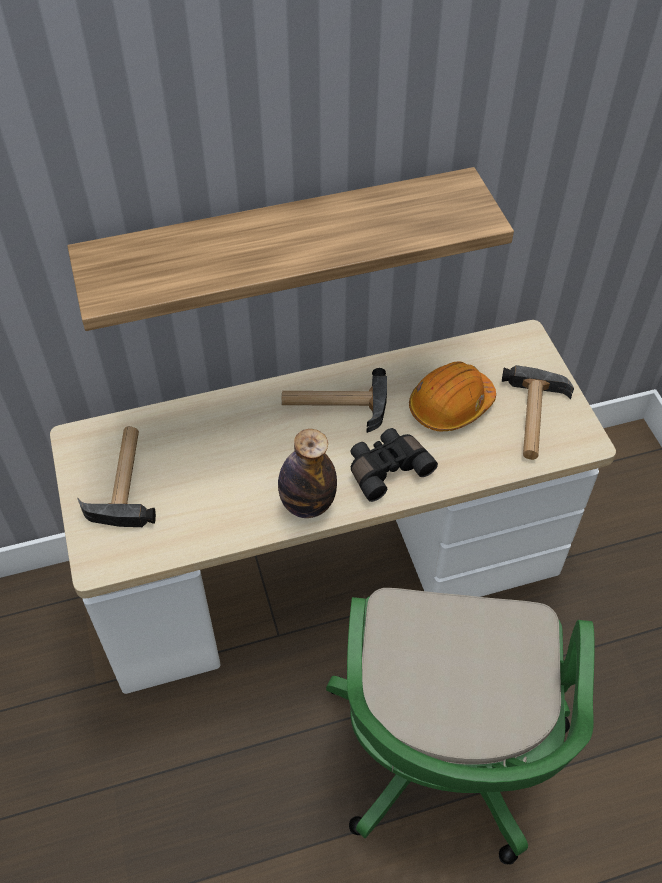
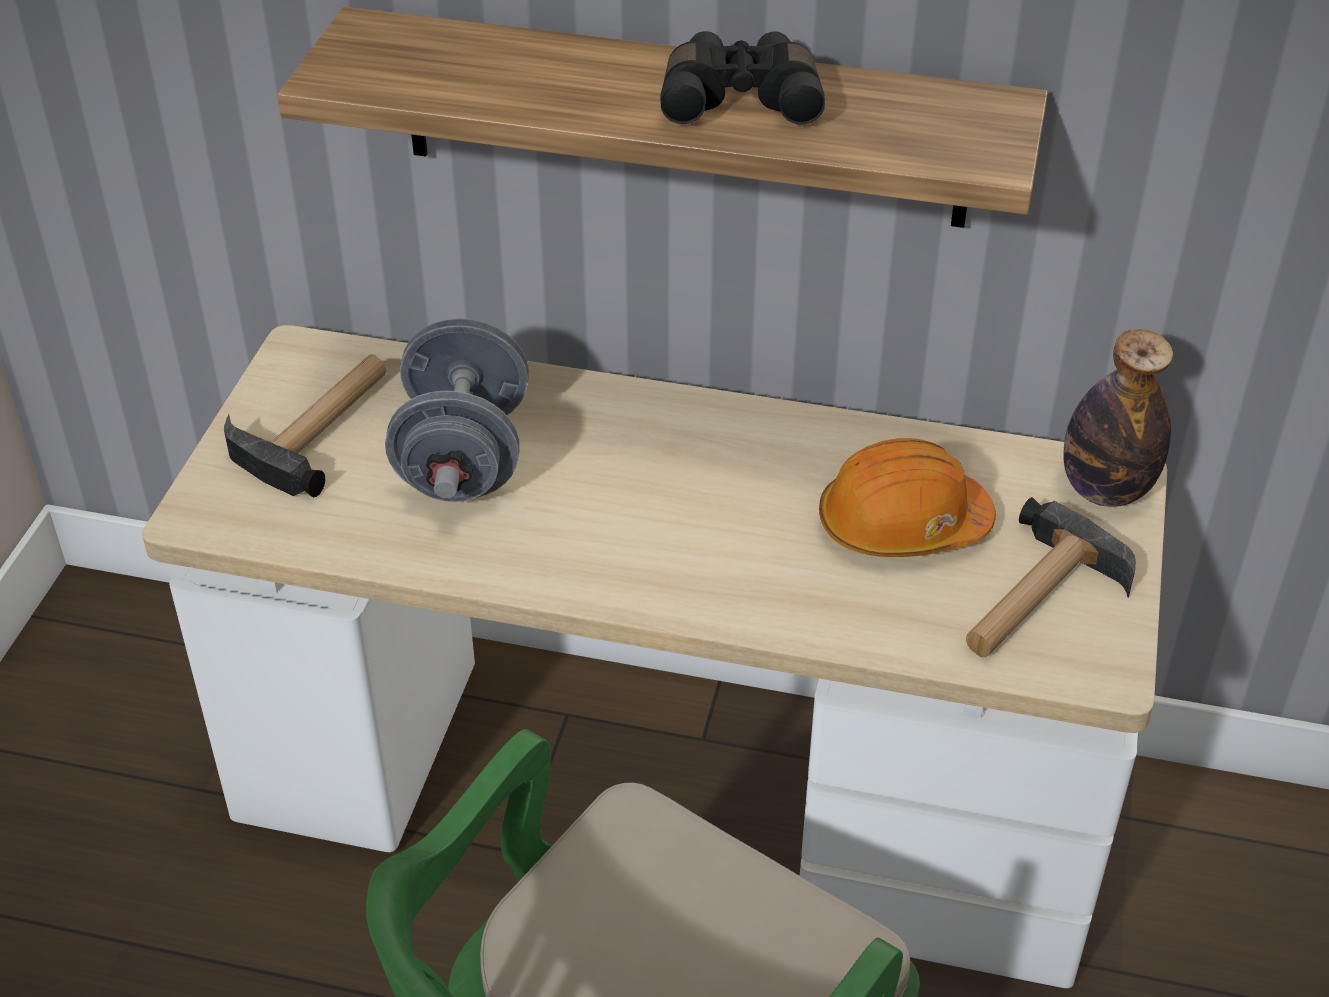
camera: 30 degrees right, 10 degrees down
bottle [278,429,337,518] -> bottle moved to [1063,329,1173,507]
hammer [282,368,387,433] -> none
black binoculars [351,428,438,502] -> black binoculars moved to [660,31,825,125]
none -> grey dumbbell [385,318,529,502]

